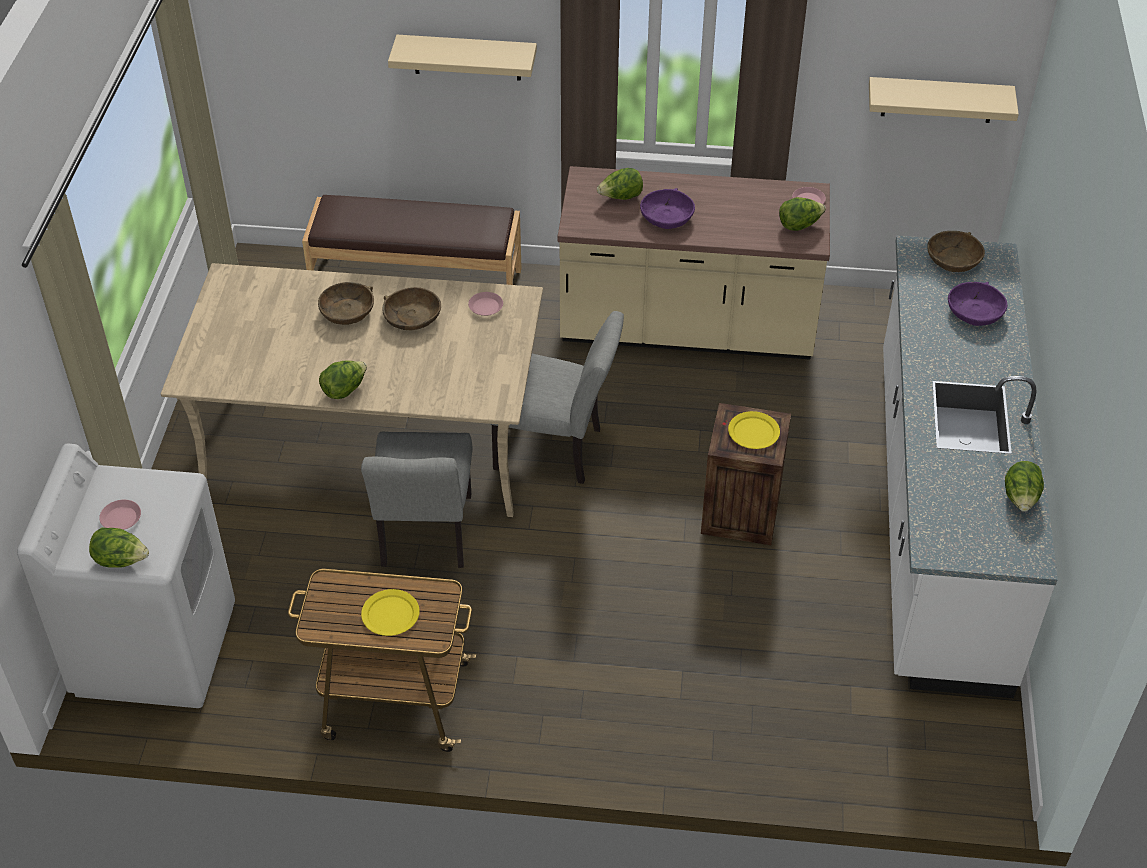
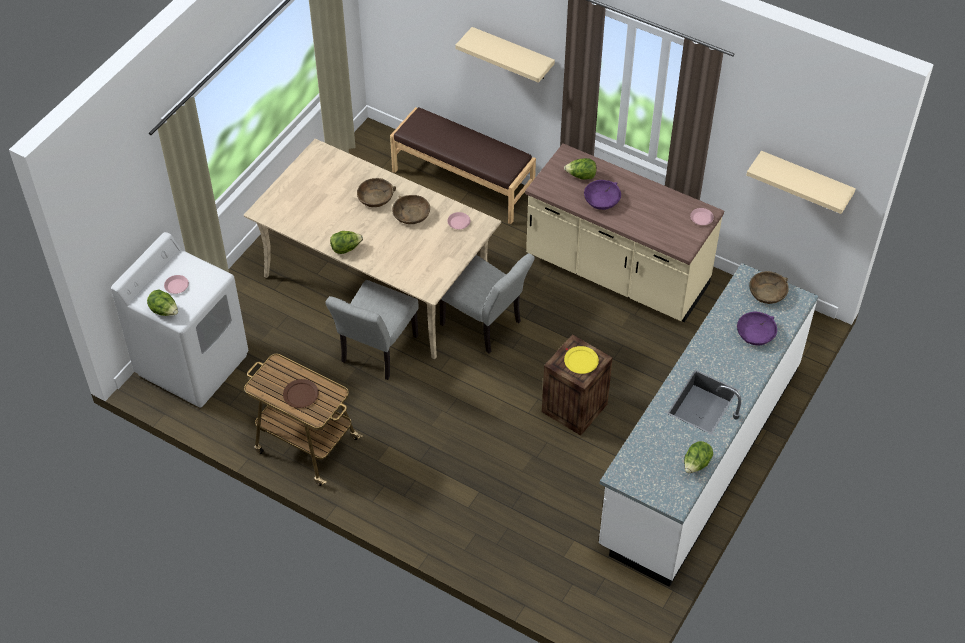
camera: 25 degrees right, 5 degrees up
yellow plate [361,589,420,636] -> brown plate [283,379,318,408]
lettuce [779,197,826,231] -> none

